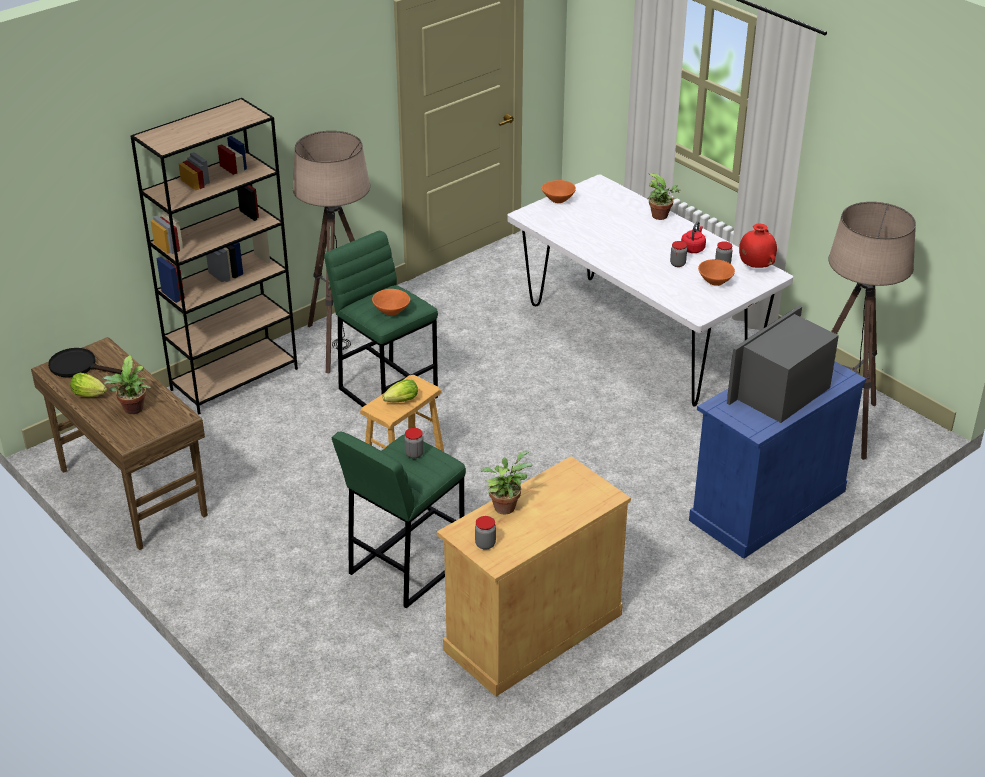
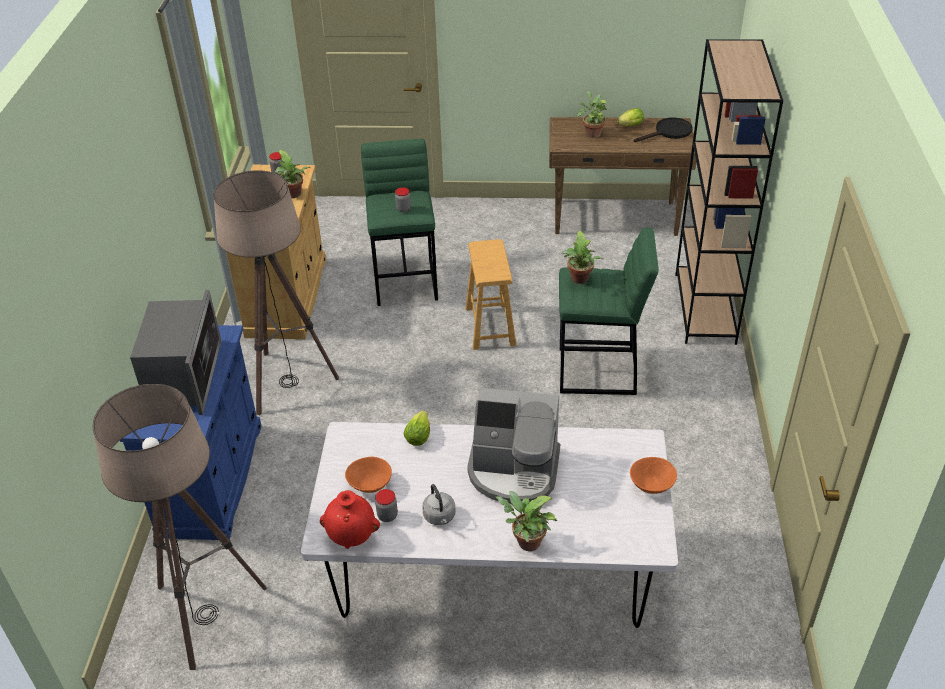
camera: 135 degrees right, 5 degrees up
floor lamp [293,131,370,373] -> floor lamp moved to [213,170,339,416]
orange bowl [372,289,410,316] -> potted plant [562,231,604,284]
lettuce [382,379,418,403] -> lettuce moved to [404,410,430,446]
jar [670,241,687,267] -> none
red kettle [681,221,706,253] -> grey kettle [422,484,456,525]
none -> coffee machine [467,388,560,504]

